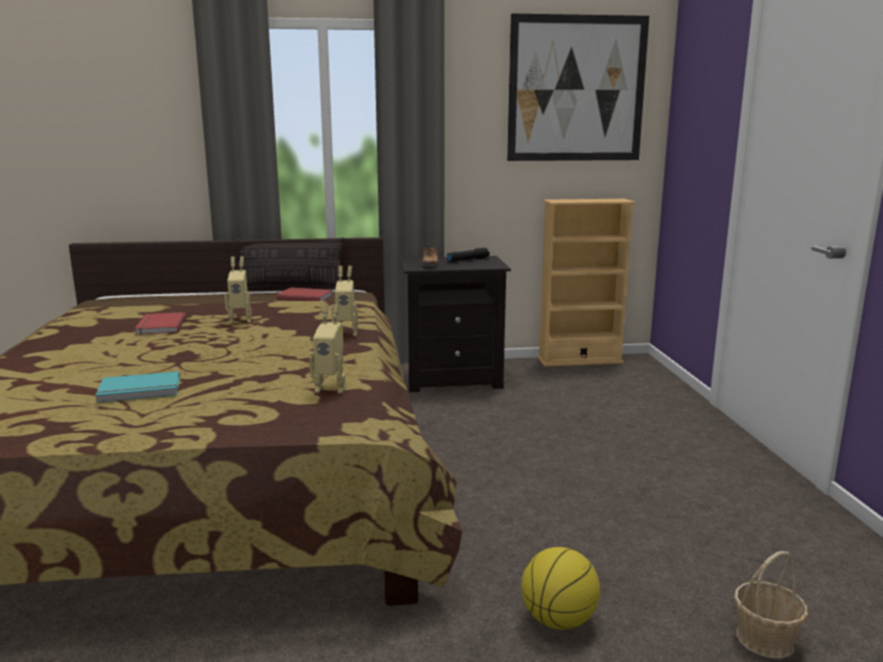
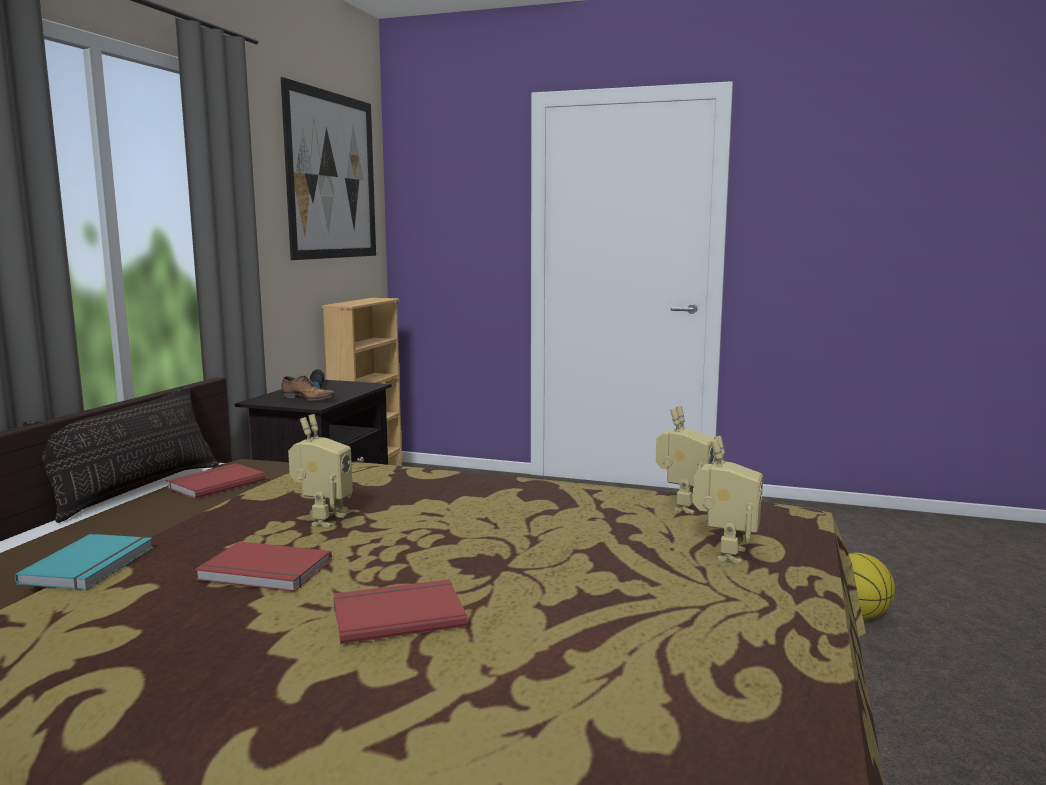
camera: 65 degrees left, 5 degrees down
turquoise book [95,371,180,403] -> turquoise book moved to [15,534,153,590]
toy robot [331,266,358,336] -> toy robot moved to [692,436,763,564]
basket [734,551,808,659] -> none
none -> red book [334,579,467,644]

